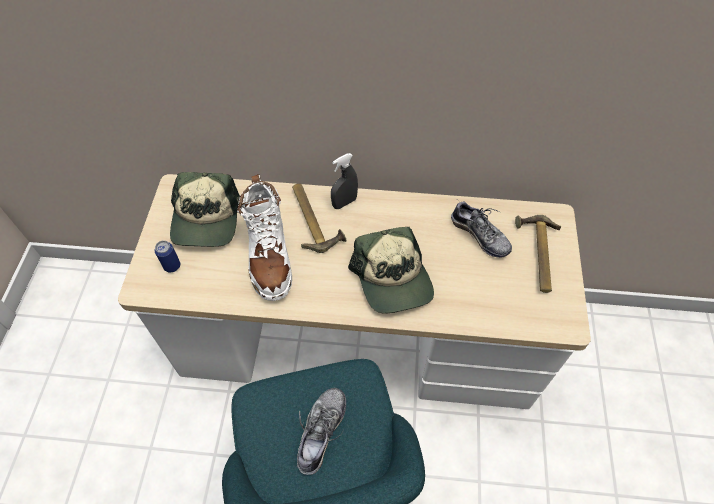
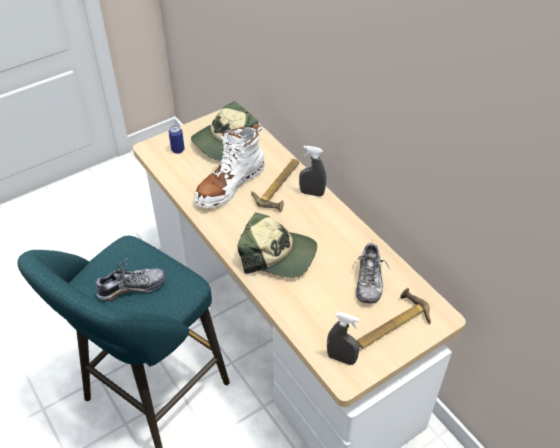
camera: 50 degrees right, 10 degrees down
cap [348,227,434,314] -> cap turned 105 degrees counterclockwise [238,212,317,278]
none -> grey spray bottle [327,312,360,365]

